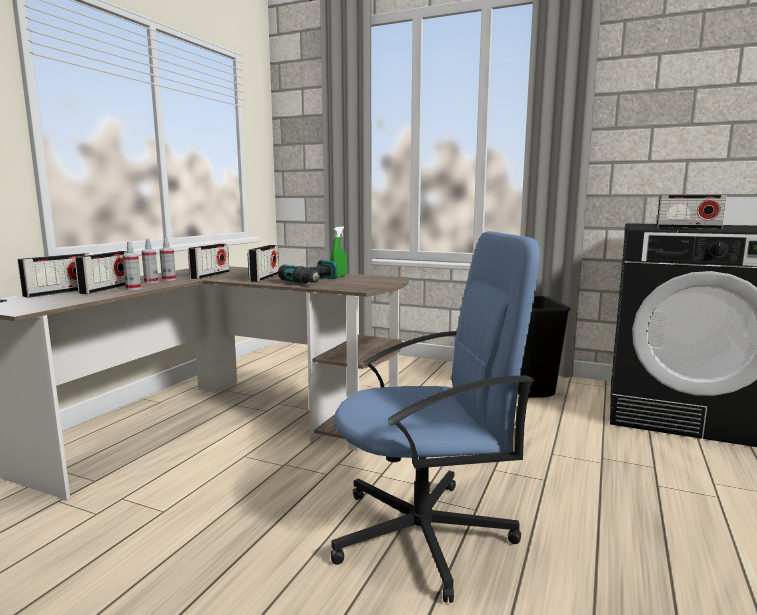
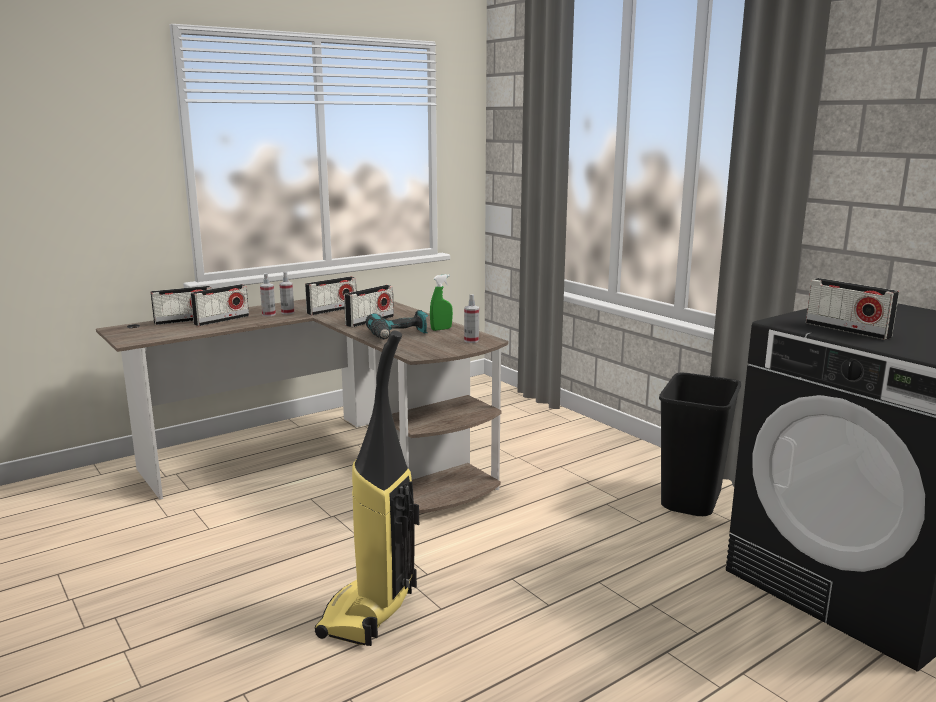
camera: 30 degrees right, 5 degrees up
spray bottle [122,242,141,290] -> spray bottle moved to [464,294,479,343]
blue office chair [331,231,540,603] -> vacuum cleaner [315,331,419,646]

